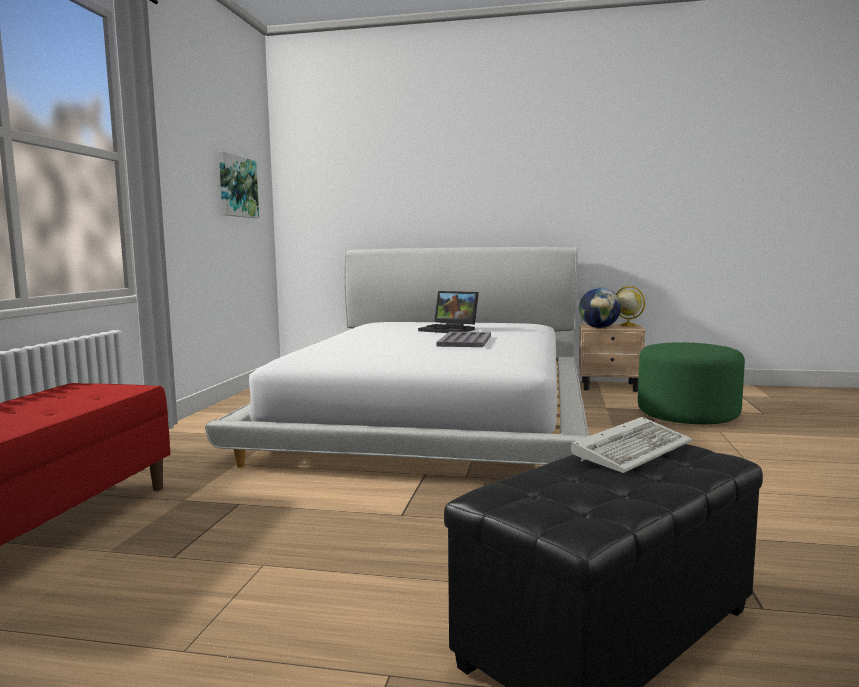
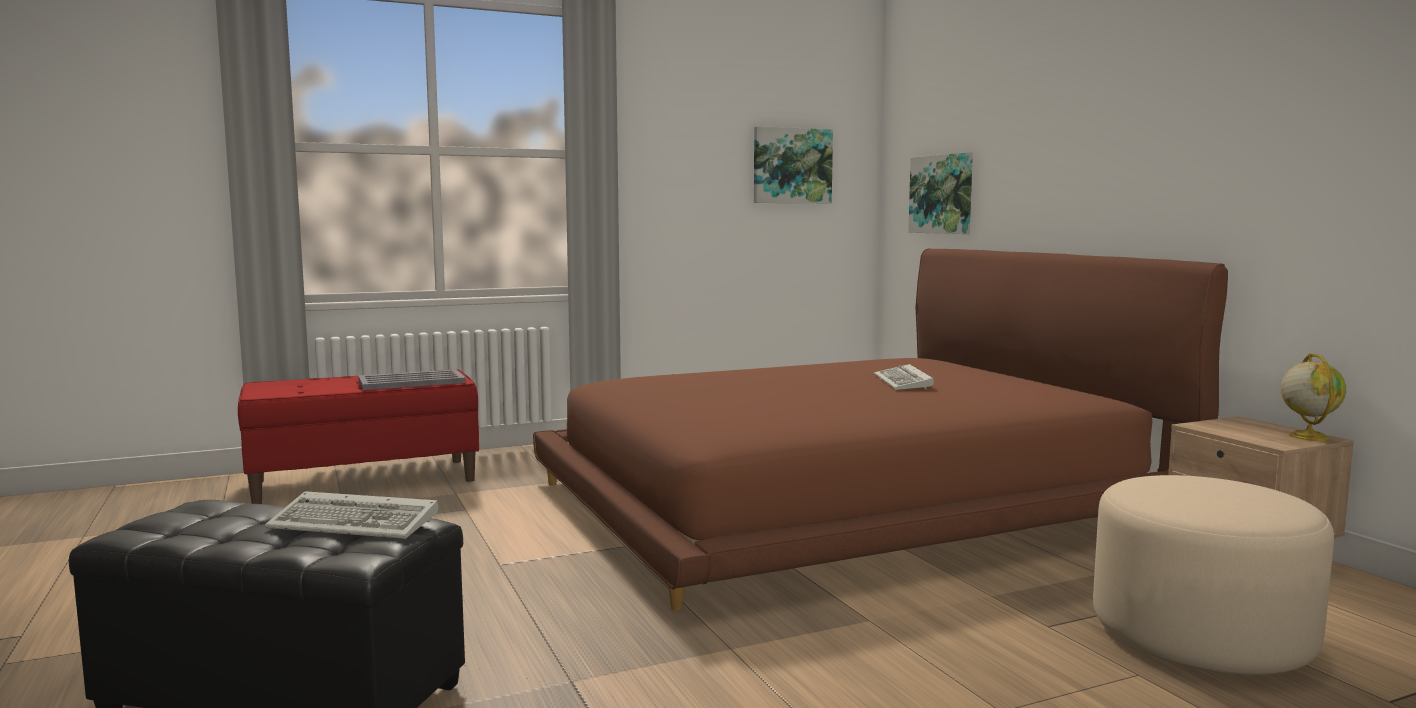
camera: 55 degrees right, 0 degrees up
white bed [205,247,591,468] -> brown bed [533,248,1228,611]
laptop [418,291,479,333] -> keyboard [874,364,934,390]
grey tray [437,332,491,347] -> grey tray moved to [358,369,466,390]
globe [579,287,621,328] -> none
green ottoman [638,342,745,424] -> beige ottoman [1093,475,1334,675]
none -> picture [908,152,973,234]

